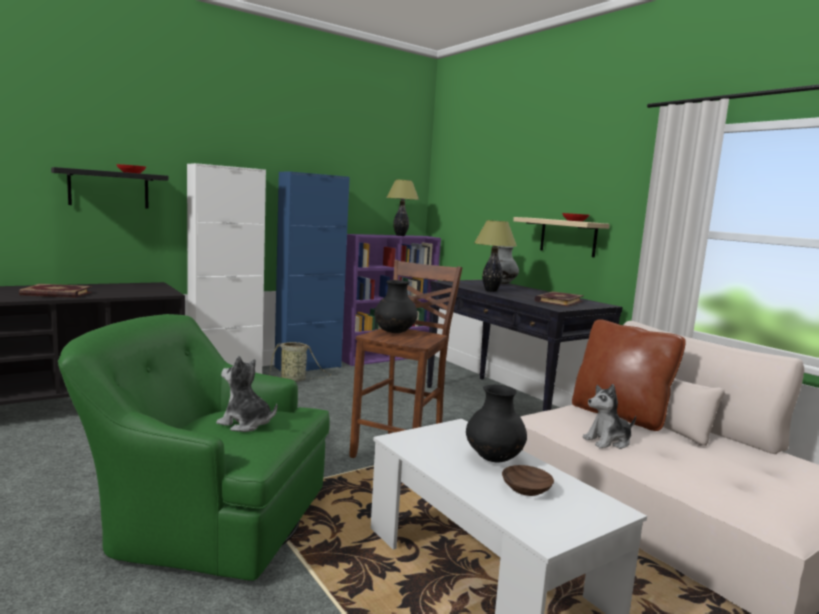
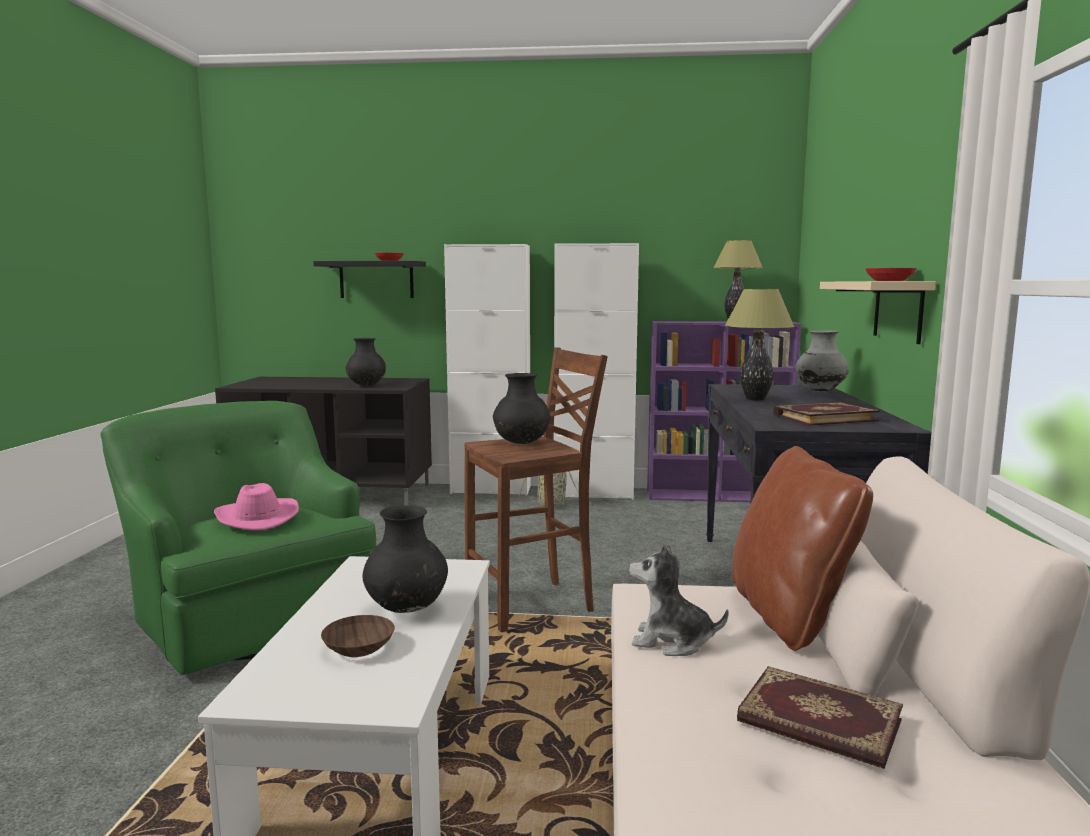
camera: 40 degrees right, 0 degrees up
book [19,284,92,298] -> book moved to [737,666,903,769]
plush toy [216,356,277,432] -> pink hat [214,483,299,530]
blue cabinet [274,171,350,371] -> white cabinet [554,243,639,500]
none -> black vase [346,338,386,386]

